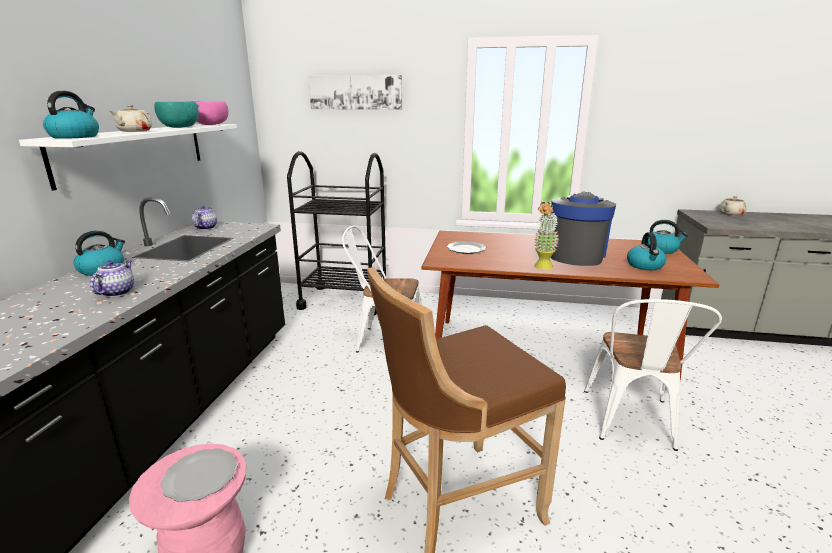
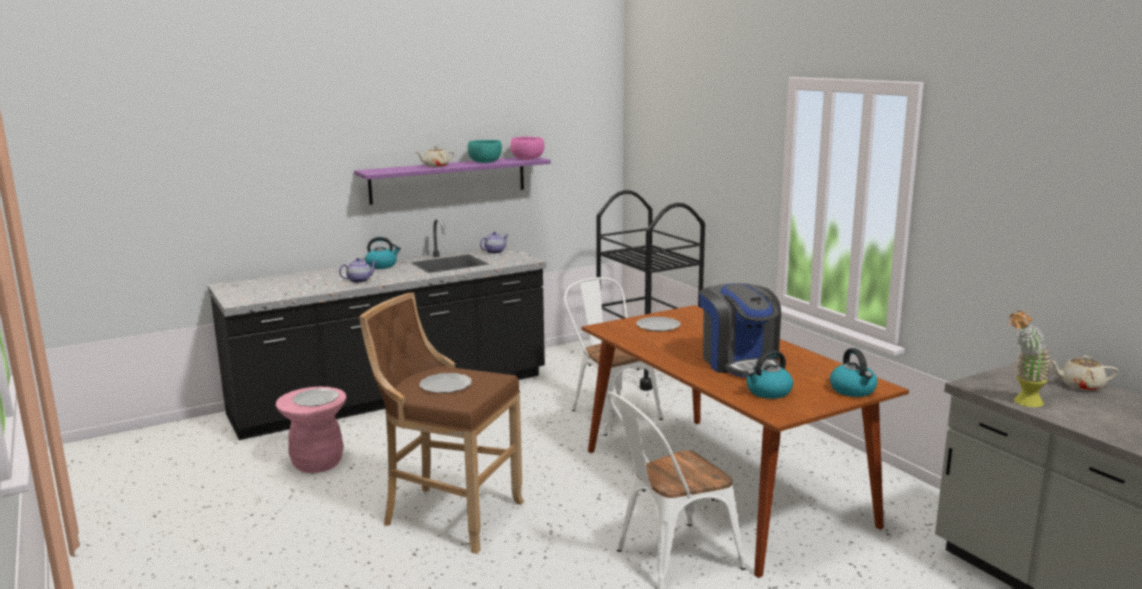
camera: 50 degrees right, 5 degrees down
white shelf [19,124,237,191] -> purple shelf [354,157,551,205]
kettle [43,91,99,139] -> none
picture [308,75,402,110] -> none
potted plant [534,202,559,270] -> potted plant moved to [1009,310,1053,407]
coffee machine [551,192,616,266] -> coffee machine turned 90 degrees clockwise [700,283,781,377]
none -> plate [419,373,472,393]

